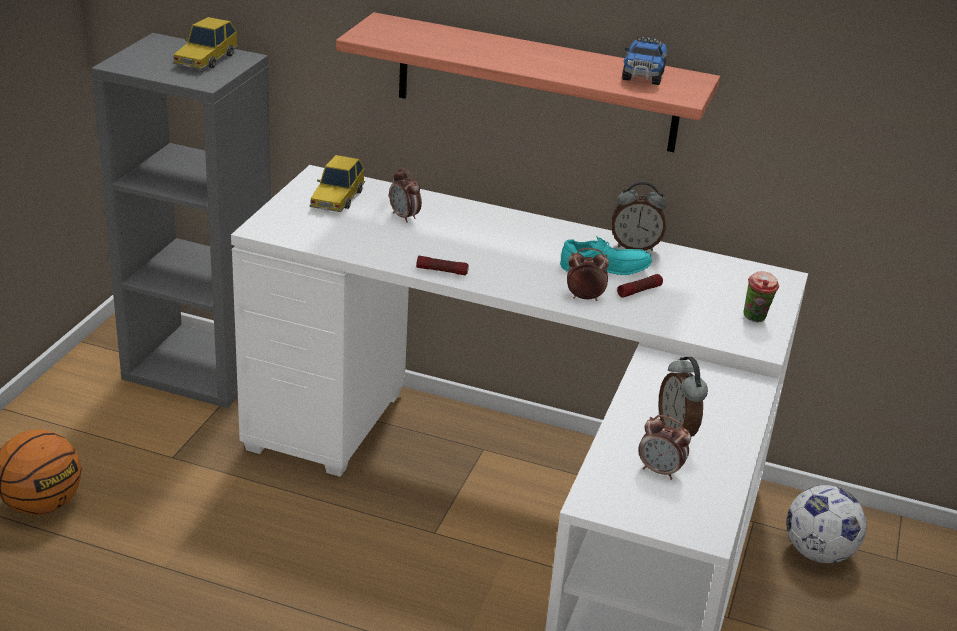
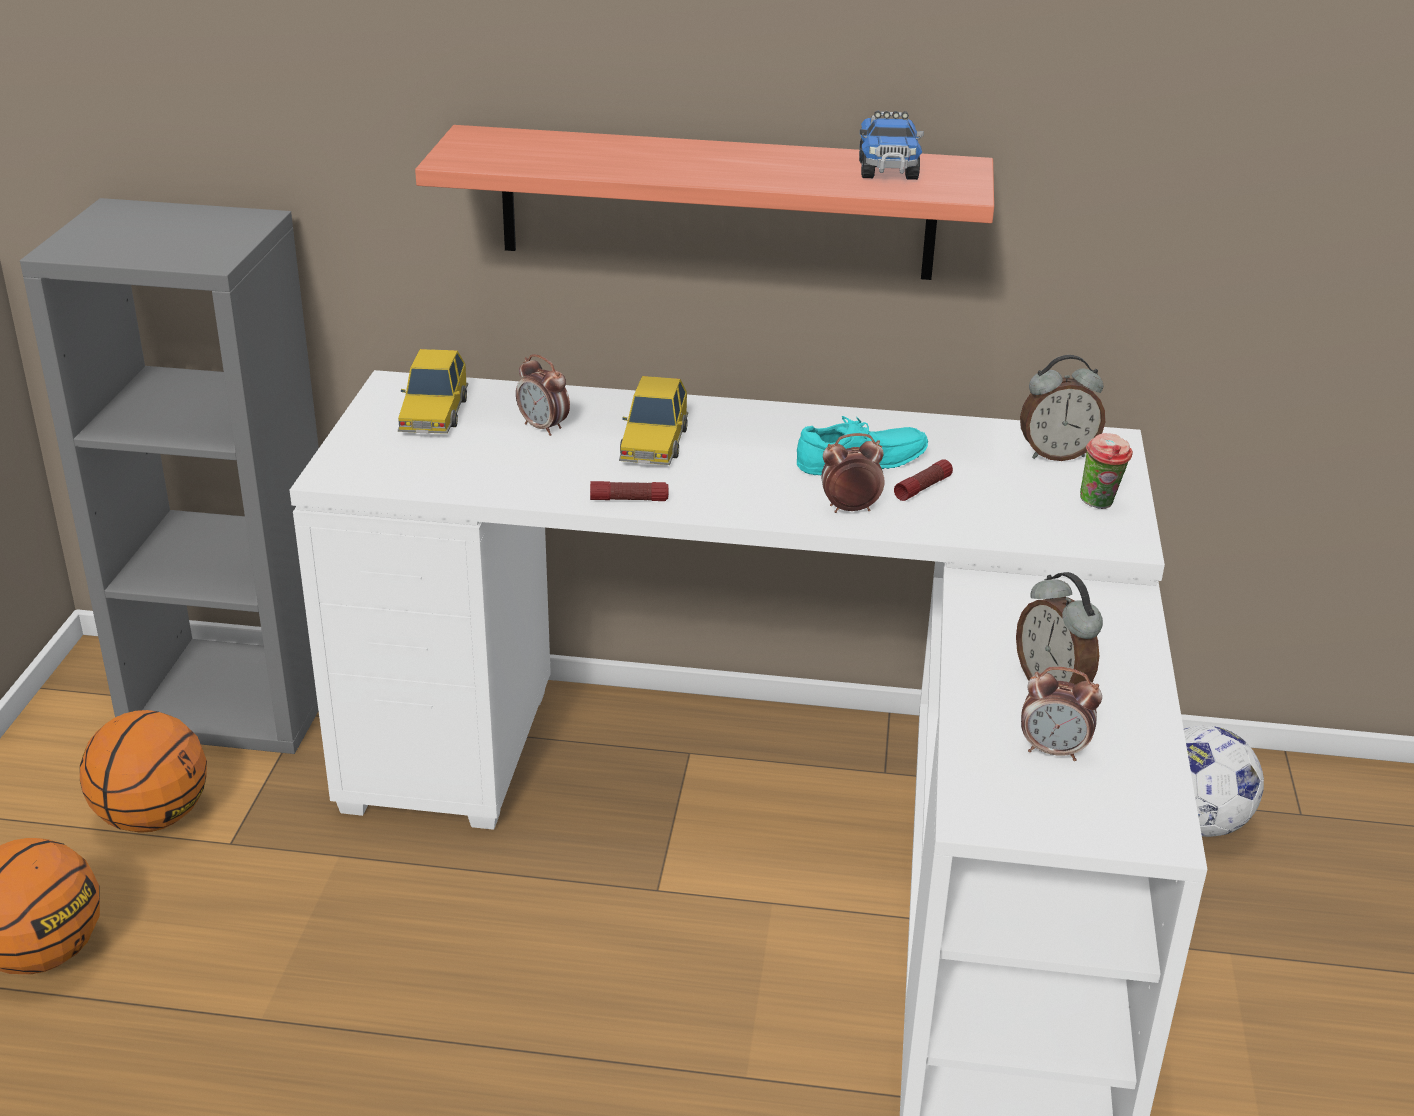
camera: 10 degrees left, 0 degrees up
toy car [173,17,238,69] -> toy car moved to [619,376,688,465]
alarm clock [612,182,666,251] -> alarm clock moved to [1020,355,1105,461]
none -> basketball [80,710,207,833]

